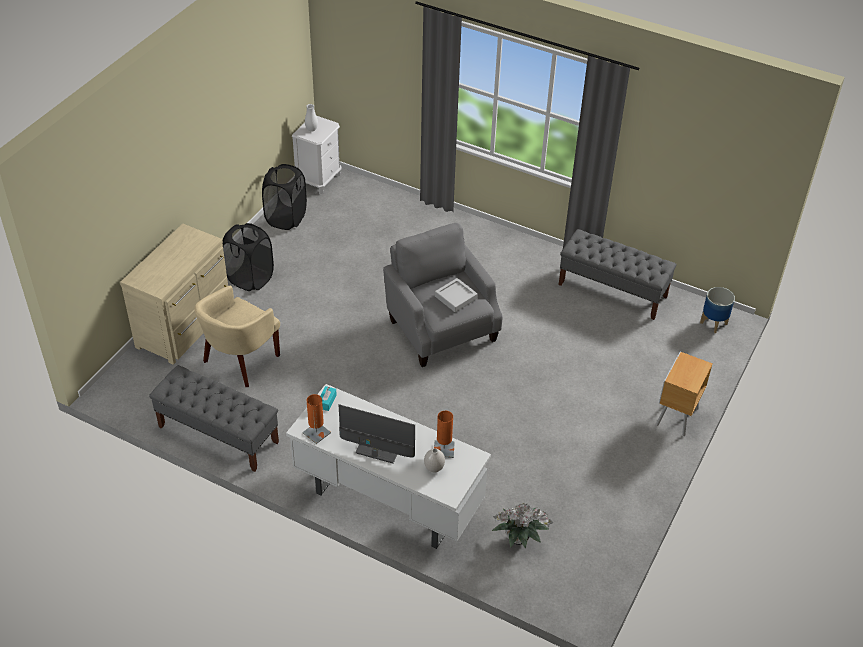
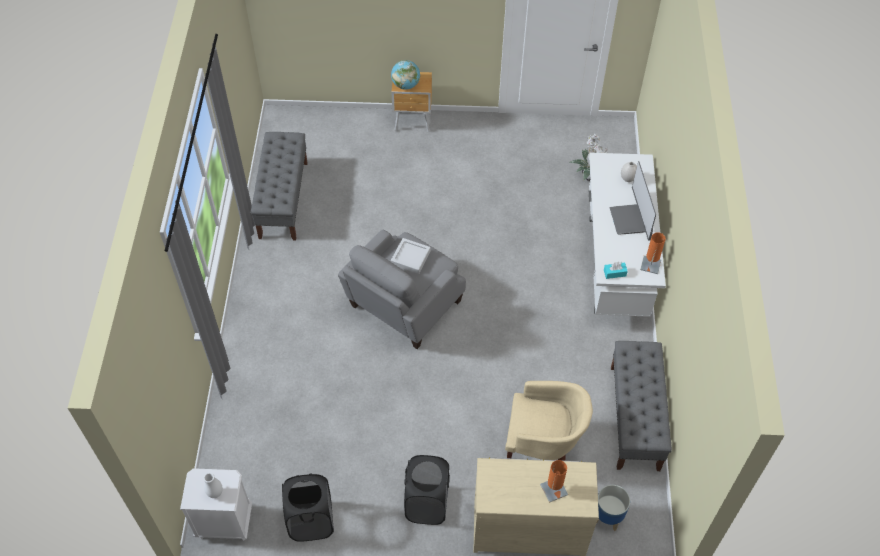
camera: 115 degrees left, 10 degrees up
orange table lamp [434,411,455,458] -> orange table lamp moved to [540,460,568,503]
planter [700,287,735,333] -> planter moved to [597,485,630,531]
none -> globe [391,60,420,90]

